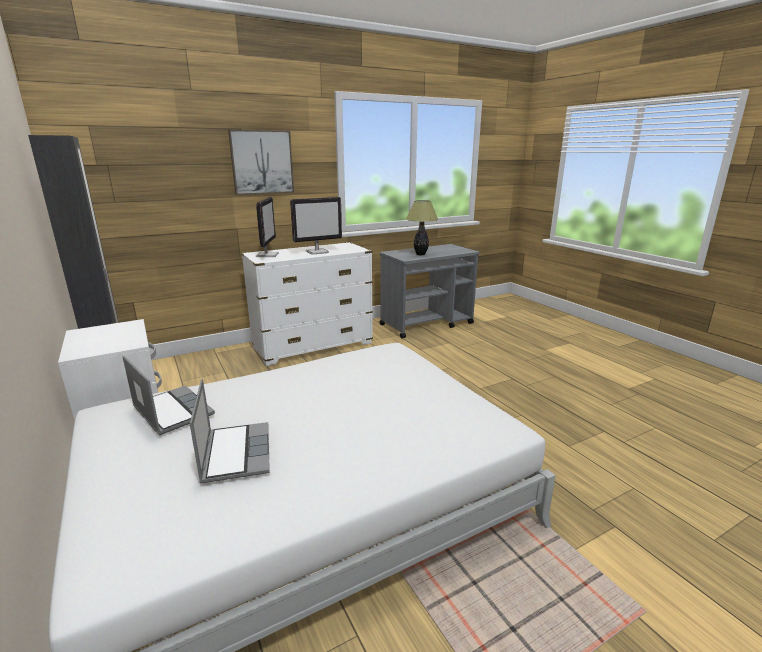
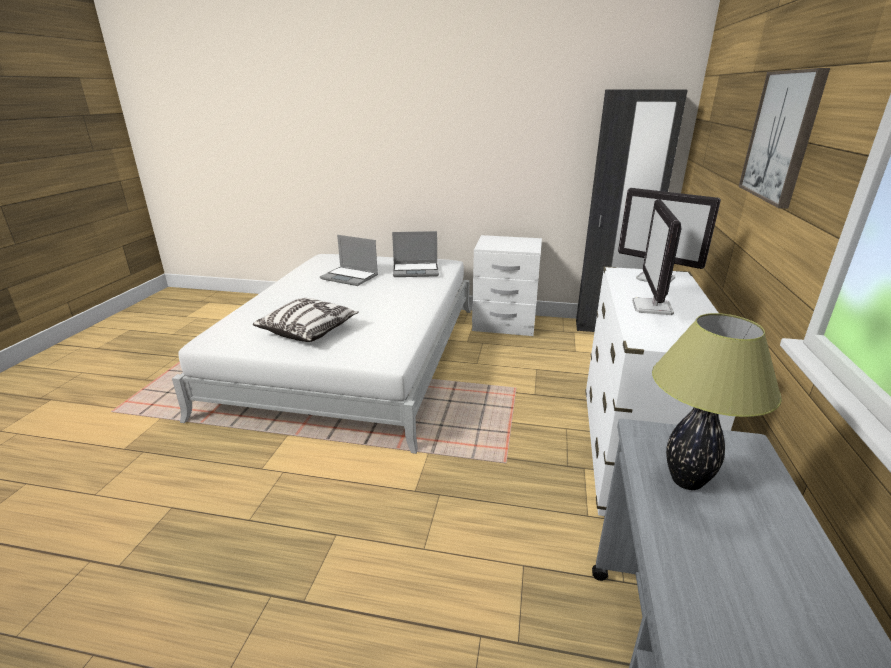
camera: 130 degrees right, 5 degrees up
none -> pillow [253,298,359,342]

